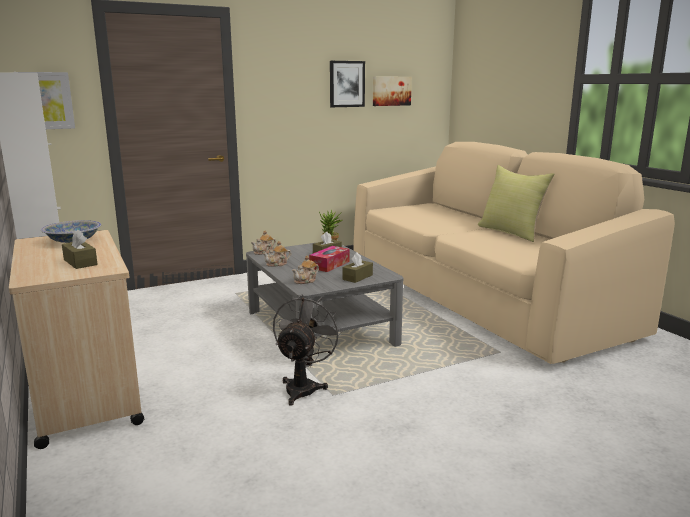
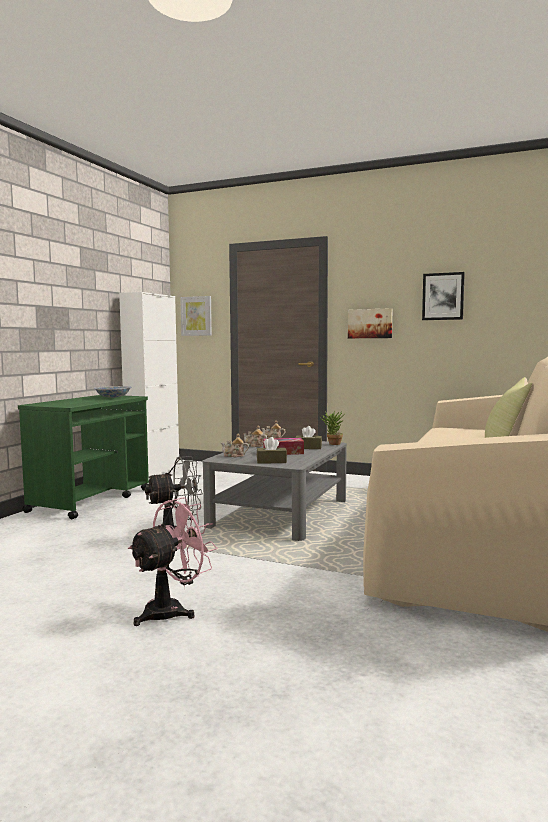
camera: 50 degrees right, 10 degrees down
beige cart [9,230,145,449] -> green cart [18,395,149,519]
brown tissue box [62,230,98,269] -> none
picture [373,77,412,106] -> picture moved to [348,308,393,338]
none -> pink fan [128,497,217,626]

